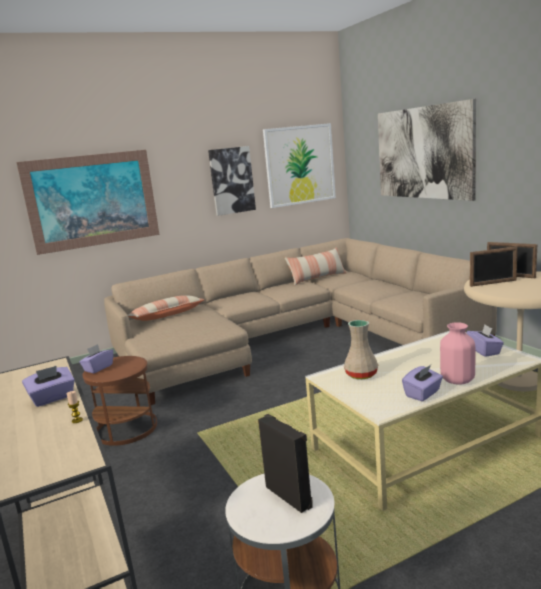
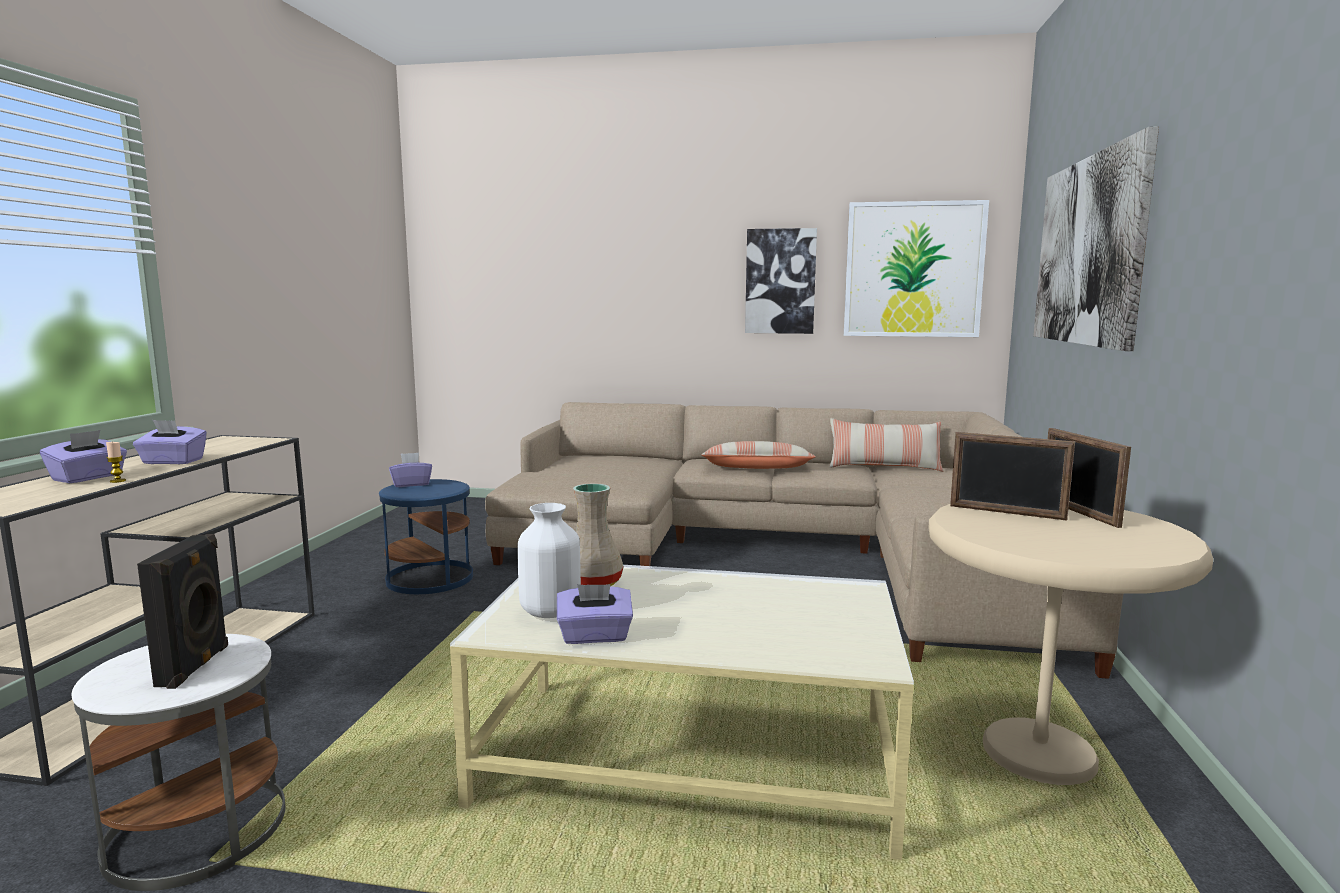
camera: 35 degrees right, 5 degrees down
picture [16,150,160,255] -> none
brown side table [82,356,157,446] -> blue side table [379,479,473,594]
pillow [128,295,205,321] -> pillow moved to [702,441,816,469]
pink vase [440,323,475,385] -> none
purple tissue box [467,325,504,357] -> purple tissue box moved to [40,430,127,483]
none -> white vase [517,503,581,618]

